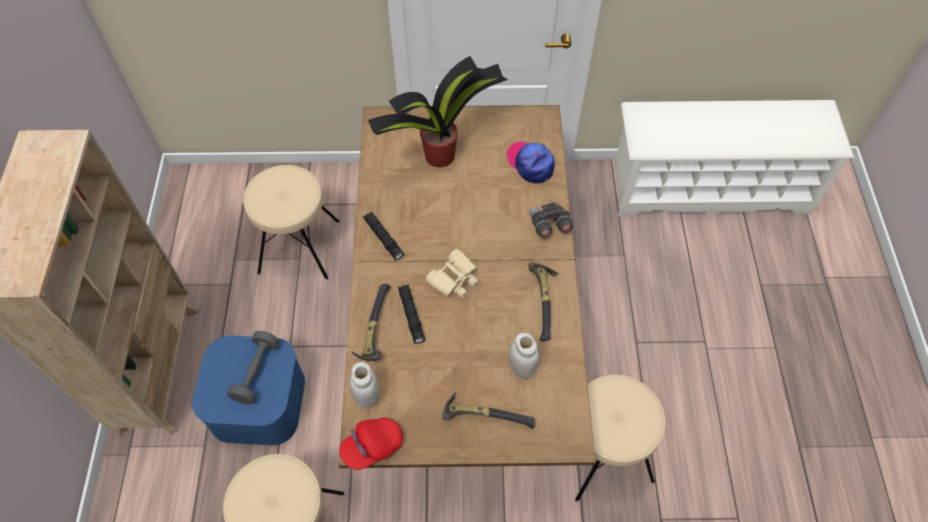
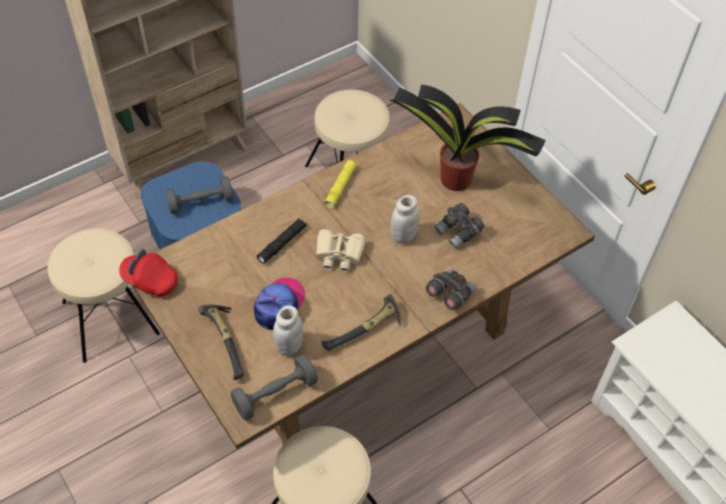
camera: 55 degrees right, 5 degrees down
white jar [350,362,380,408] -> white jar moved to [391,195,420,244]
hammer [351,284,390,361] -> none
black flashlight [363,211,404,260] -> yellow flashlight [324,160,357,208]
cap [506,142,555,184] -> cap moved to [254,278,305,330]
none -> grey dumbbell [231,354,318,420]
none -> grey binoculars [435,203,484,249]

